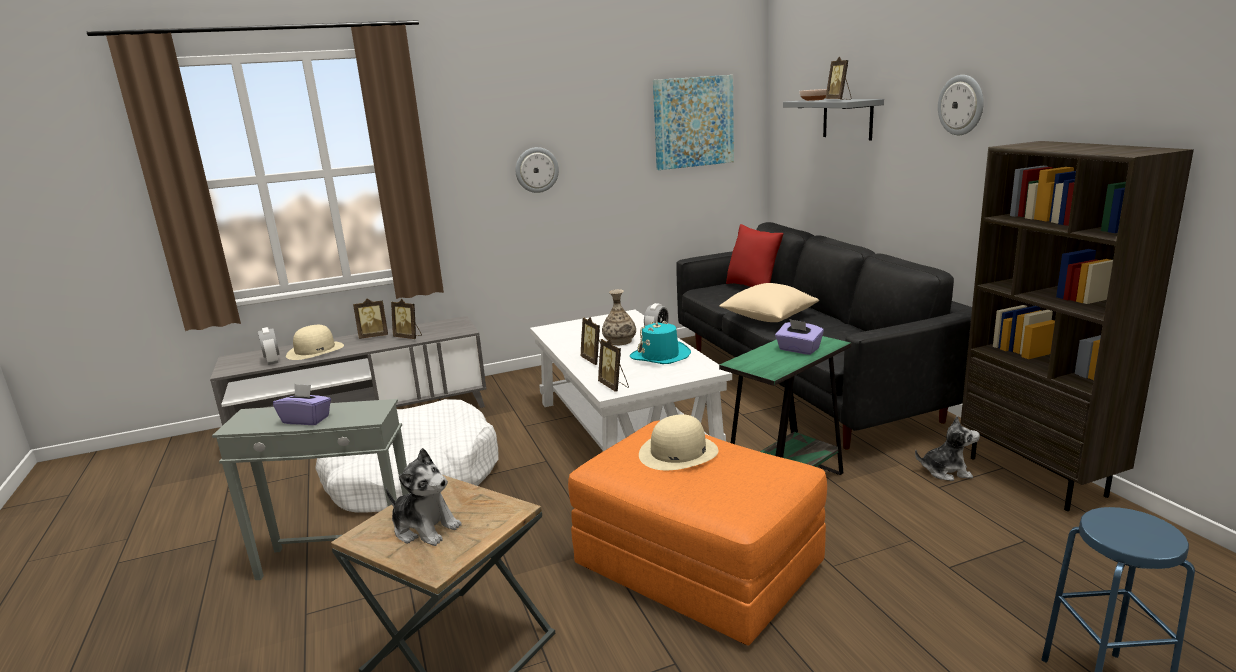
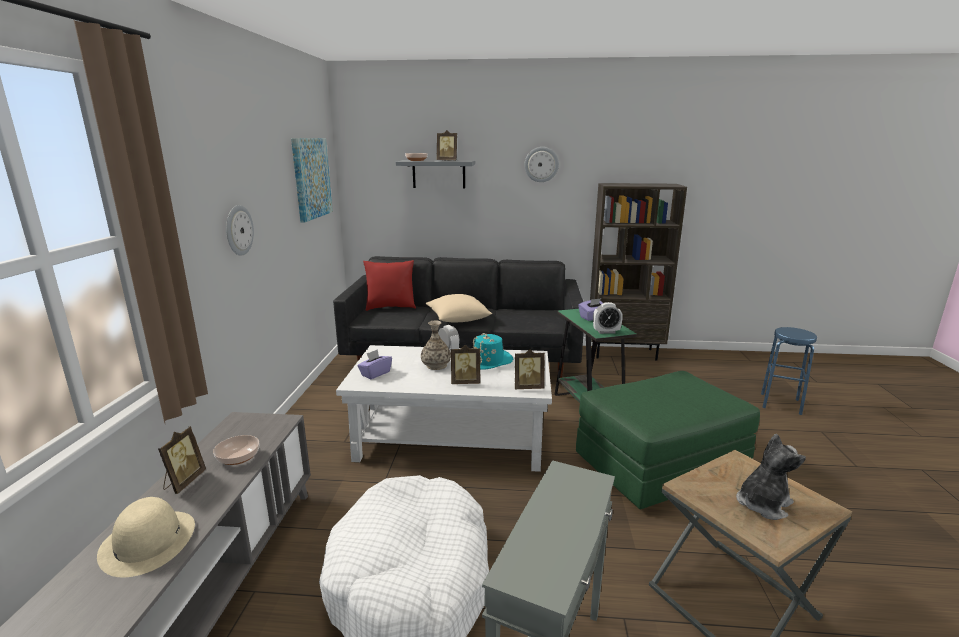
camera: 65 degrees left, 0 degrees up
alarm clock [258,327,279,365] -> alarm clock moved to [593,302,623,334]
purple tissue box [273,384,331,425] -> purple tissue box moved to [357,349,392,379]
picture frame [391,299,422,339] -> bowl [213,435,259,465]
orange ottoman [568,421,827,646] -> green ottoman [576,371,760,509]
beige hat [639,414,718,470] -> none
plush toy [915,416,980,481] -> none

